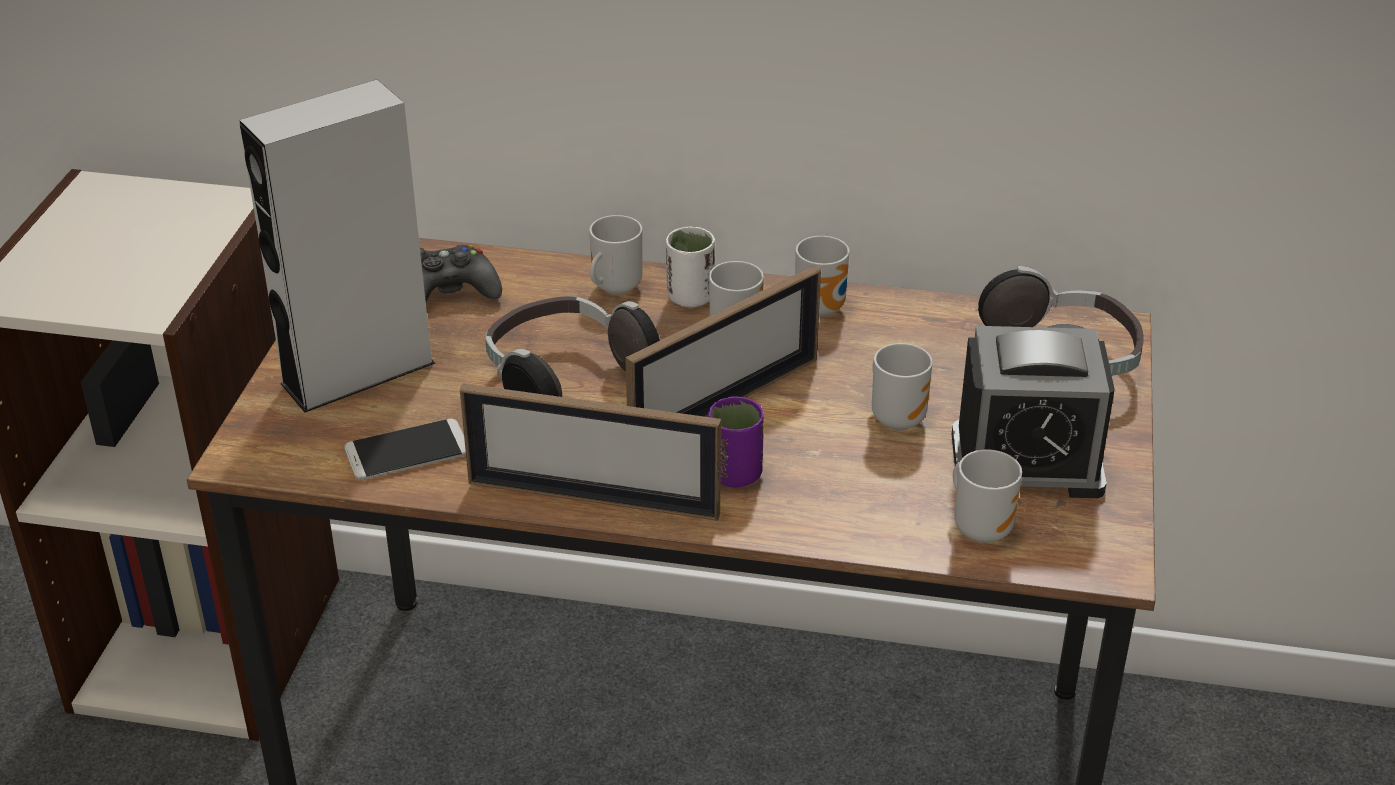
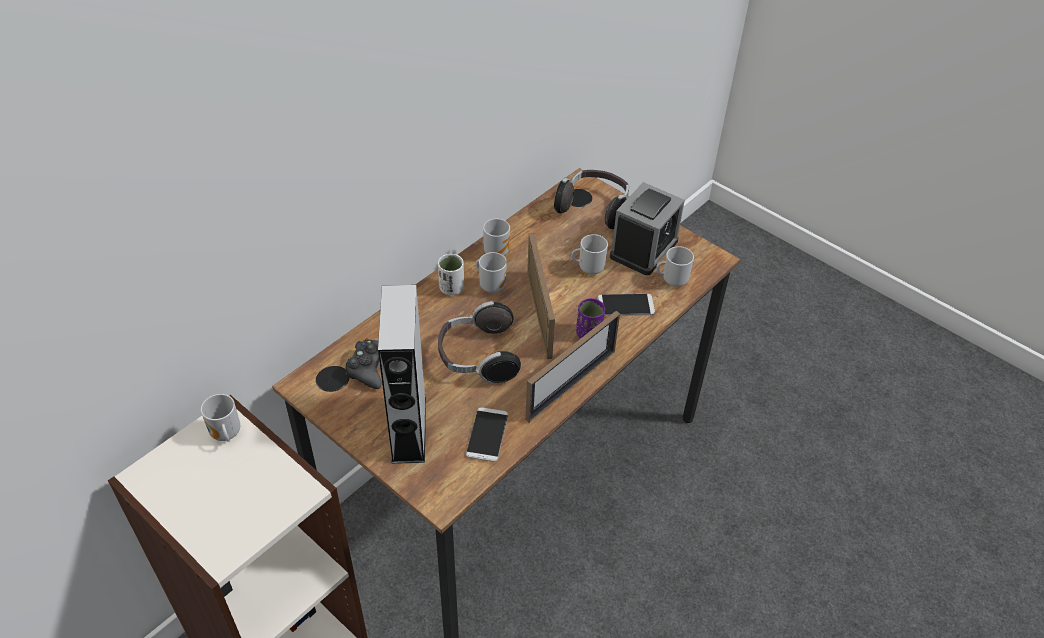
camera: 60 degrees left, 10 degrees up
mug [589,215,642,295] -> mug moved to [201,394,240,441]
none -> phone [597,294,655,316]

